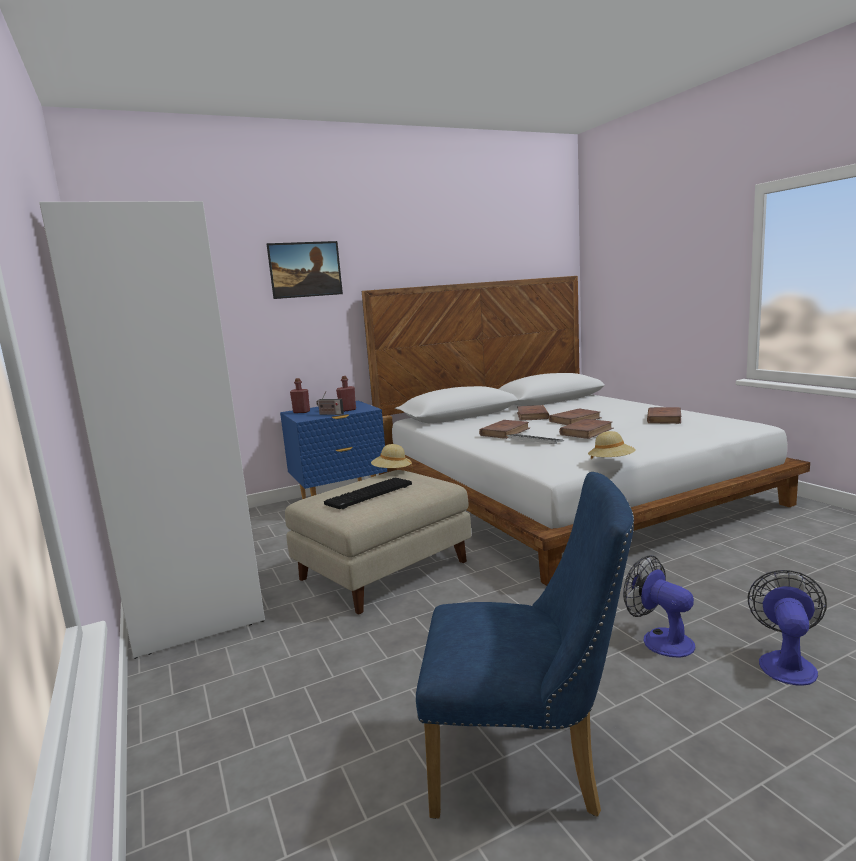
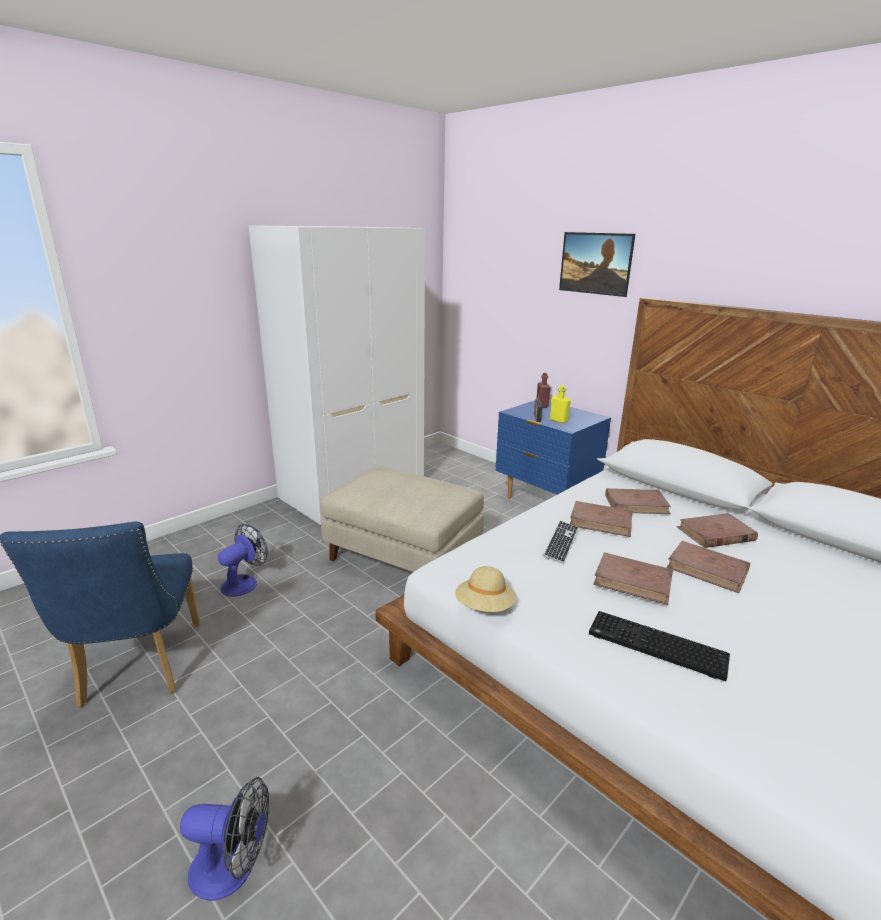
camera: 70 degrees right, 10 degrees up
keyboard [324,477,412,509] -> keyboard moved to [589,611,730,681]
red bottle [336,376,356,412] -> yellow bottle [550,385,571,423]
beige hat [371,444,413,472] -> none
fan [623,555,695,658] -> fan moved to [218,524,268,597]
brown book [647,407,682,424] -> brown book moved to [605,488,671,514]

